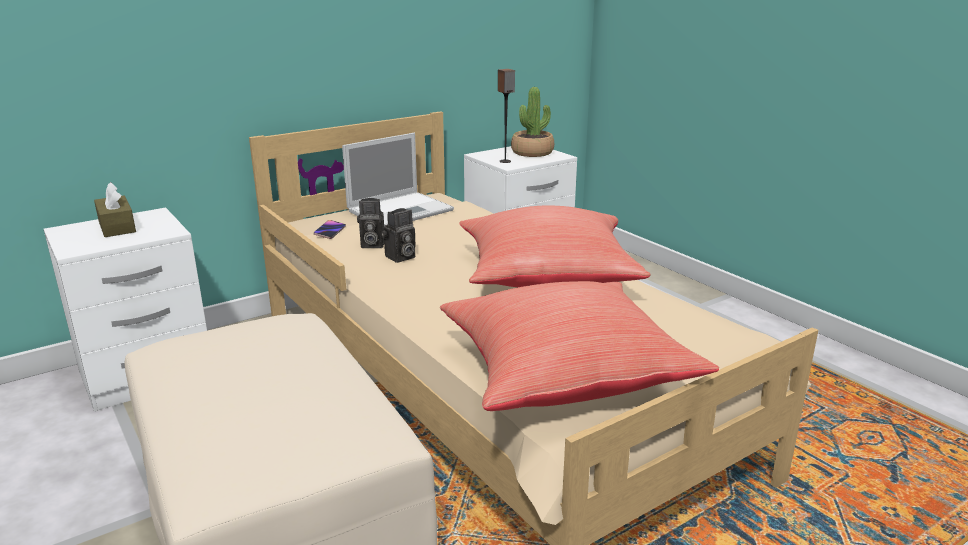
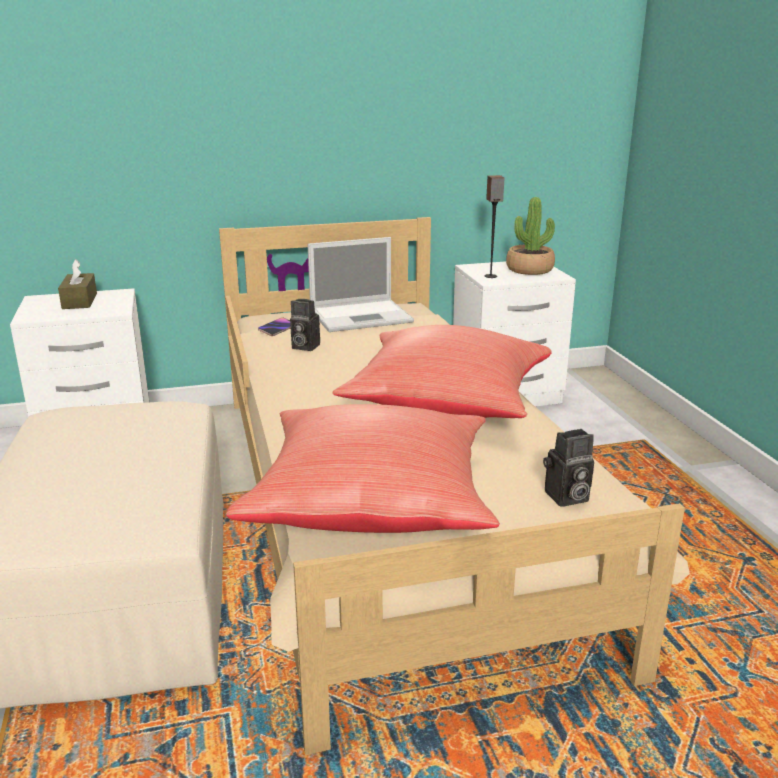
camera: 20 degrees right, 0 degrees up
camera [381,208,416,263] -> camera moved to [543,429,594,507]

